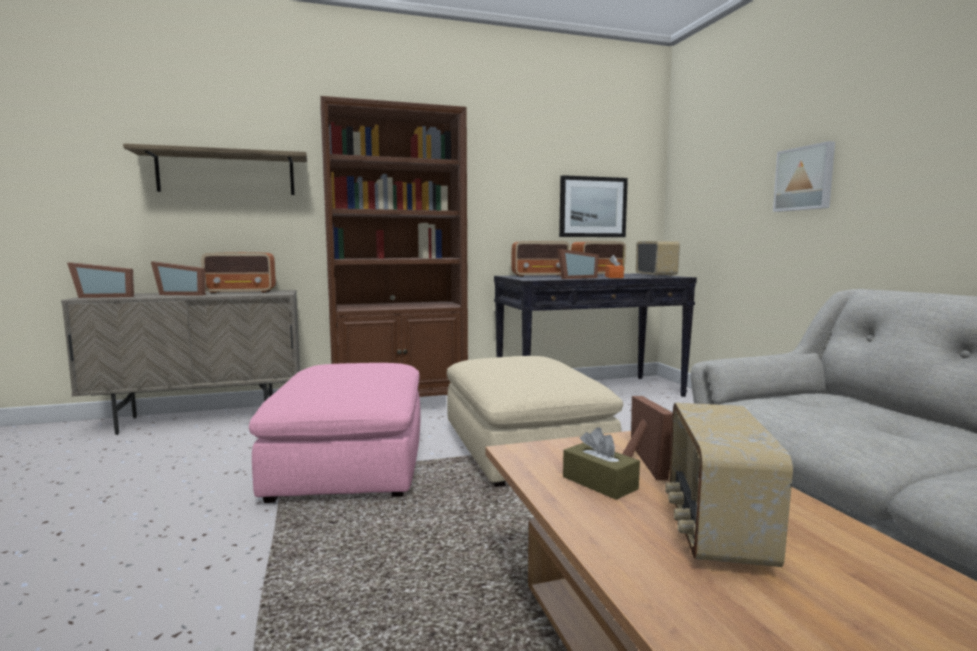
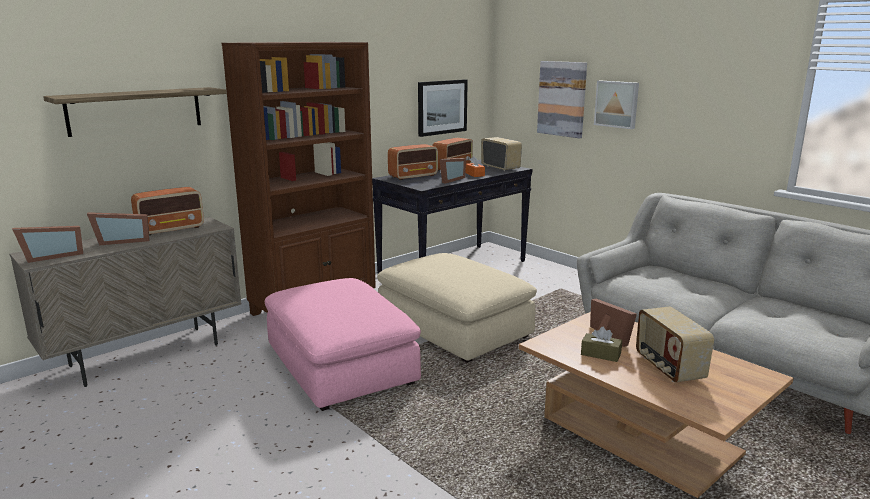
camera: 25 degrees left, 10 degrees up
none -> picture [537,61,587,138]

